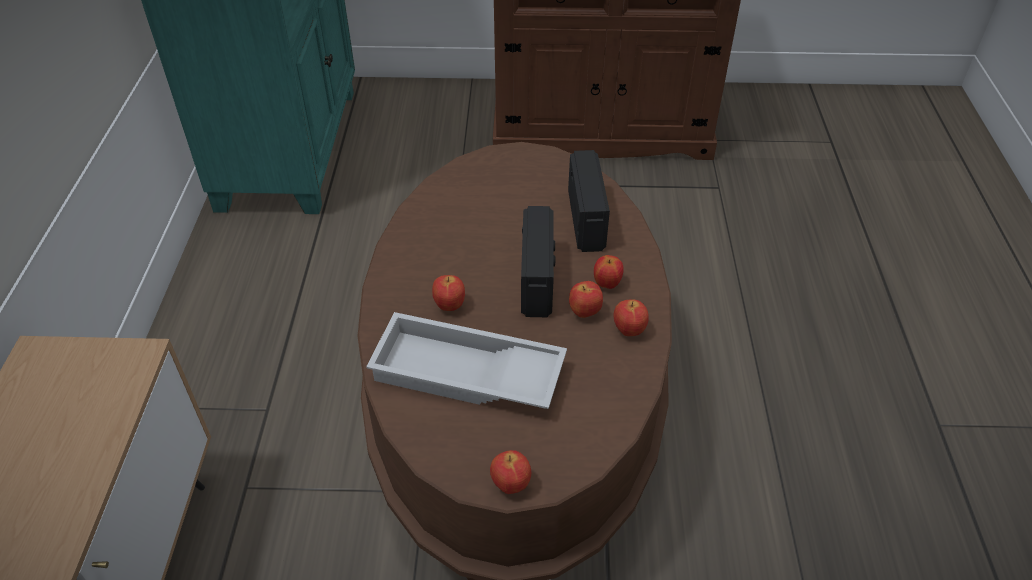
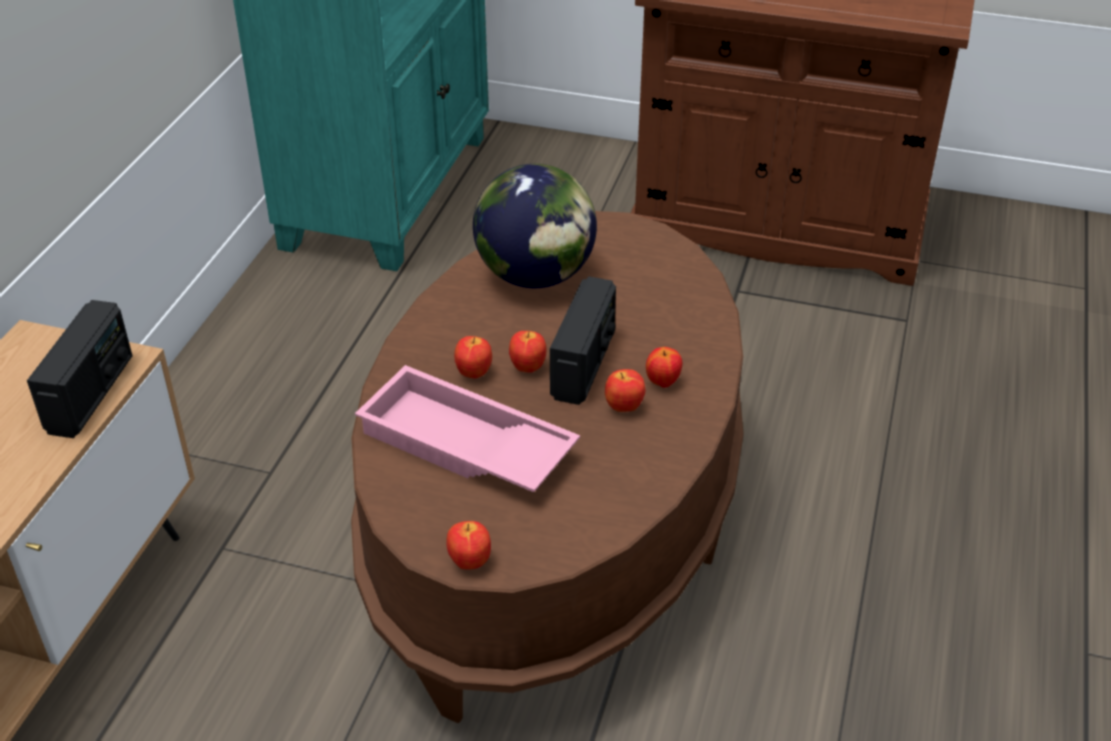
camera: 15 degrees right, 5 degrees down
white tray [366,312,567,409] -> pink tray [355,365,580,492]
radio [568,150,610,252] -> radio moved to [27,300,132,438]
apple [613,299,649,336] -> apple moved to [509,331,547,373]
none -> globe [473,164,597,288]

